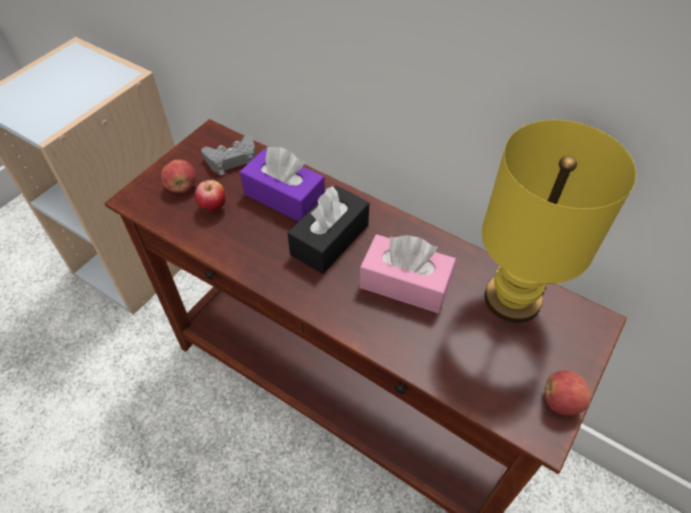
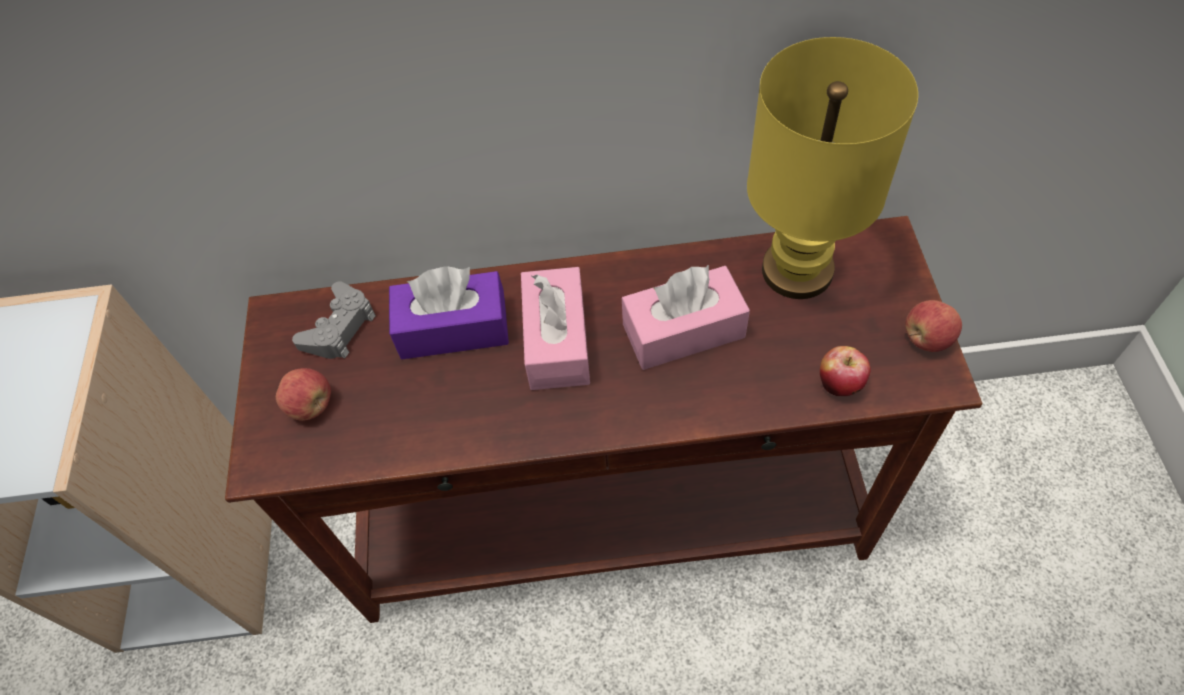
camera: 35 degrees left, 5 degrees up
apple [195,180,225,213] -> apple moved to [820,346,871,396]
black tissue box [287,185,369,274] -> pink tissue box [521,267,590,390]

